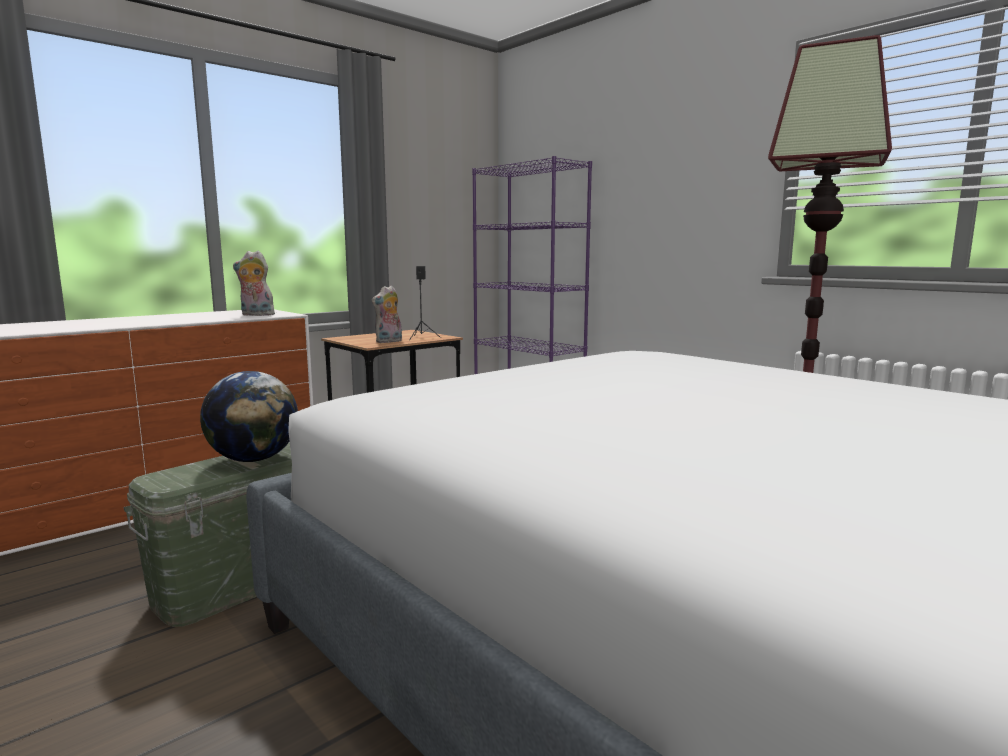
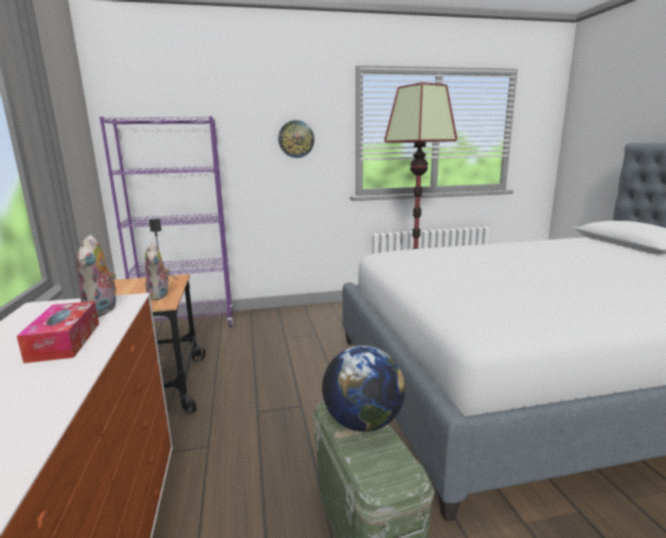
camera: 60 degrees left, 5 degrees up
plush toy [233,251,277,316] -> plush toy turned 45 degrees counterclockwise [76,235,119,317]
none -> tissue box [17,301,99,363]
none -> wall clock [278,120,314,158]

